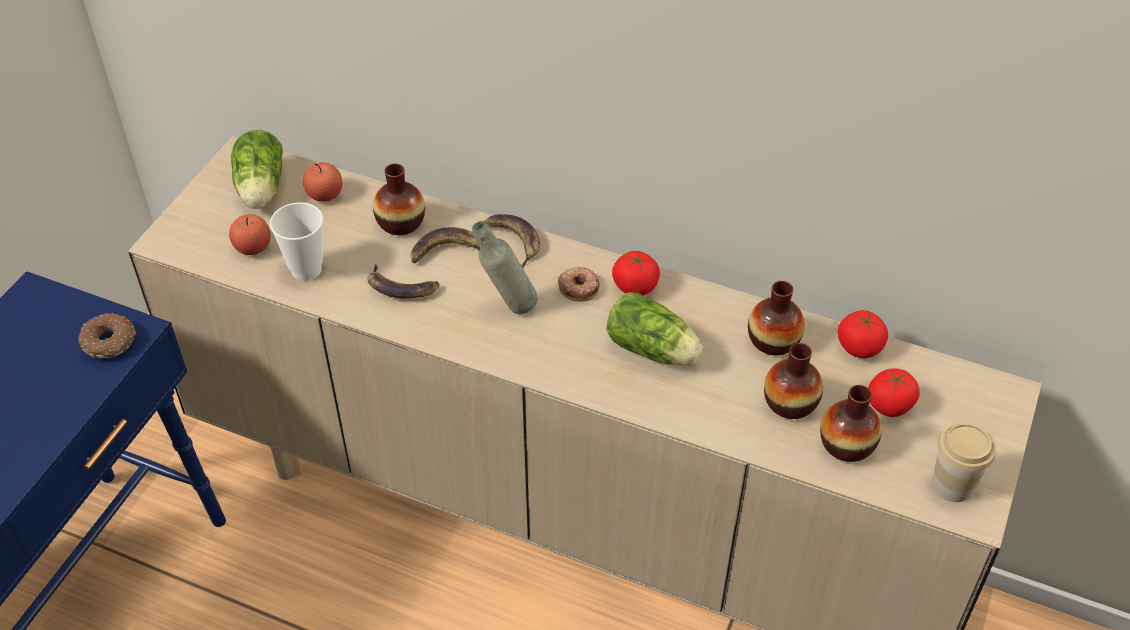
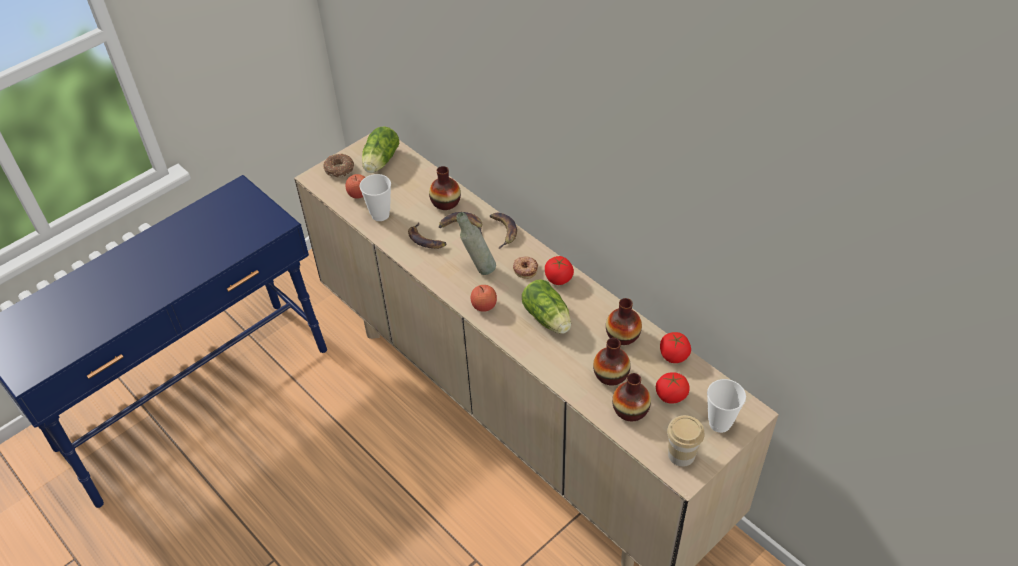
camera: 25 degrees right, 0 degrees up
donut [78,313,136,359] -> donut moved to [323,154,354,178]
apple [303,162,342,202] -> apple moved to [471,285,497,312]
none -> cup [707,379,746,433]

